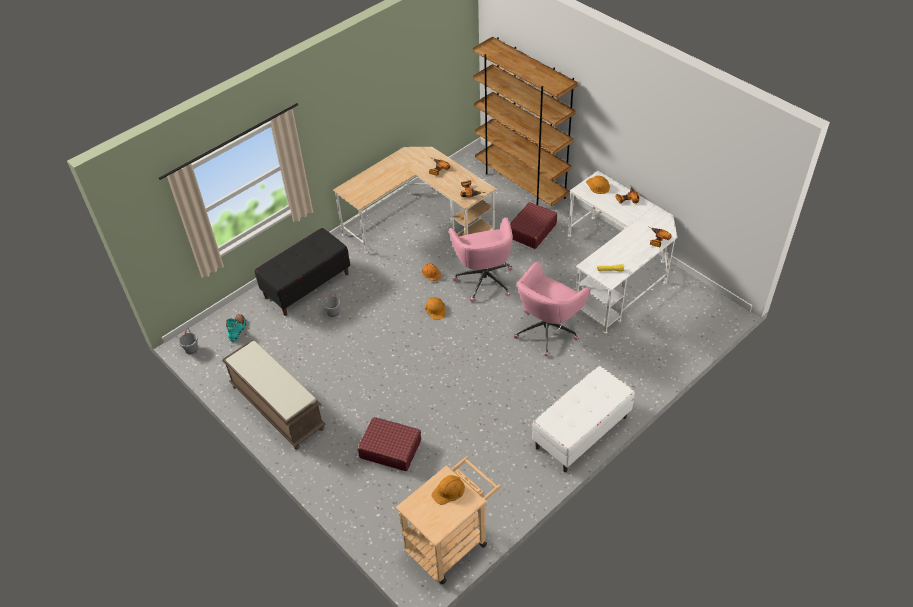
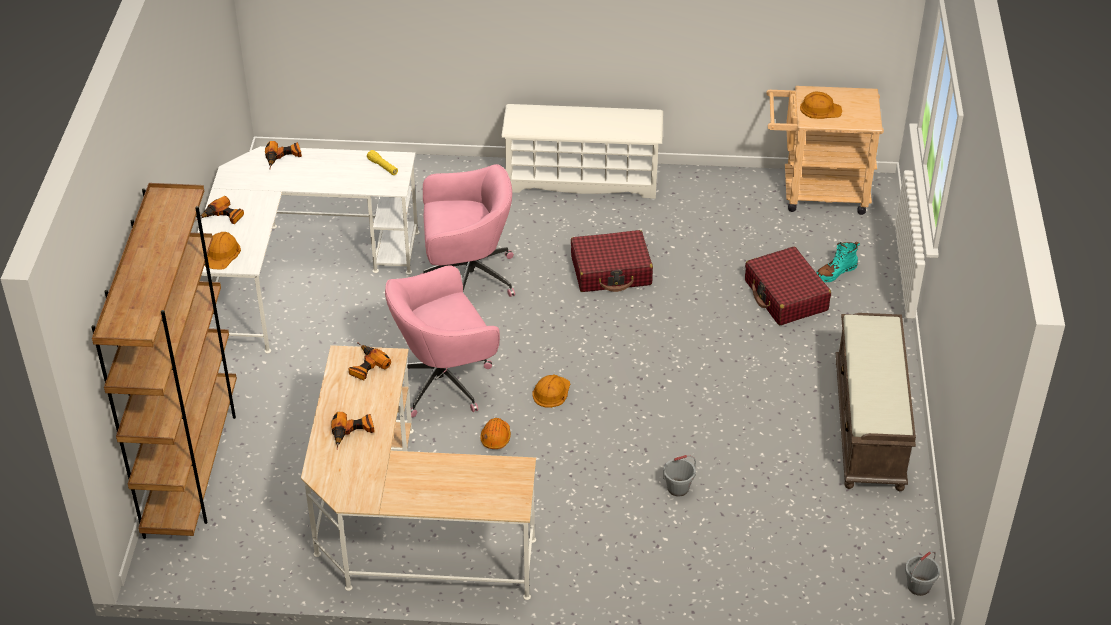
camera: 135 degrees left, 5 degrees down
turquoise boot [226,314,246,342] -> turquoise boot moved to [817,242,860,282]
black bench [255,228,350,316] -> none
pink office chair [449,217,513,302] -> pink office chair turned 150 degrees counterclockwise [385,265,500,418]
red suitcase [510,202,557,249] -> red suitcase moved to [571,230,653,292]
white bench [532,366,635,472] -> white shoe rack [501,104,663,199]

